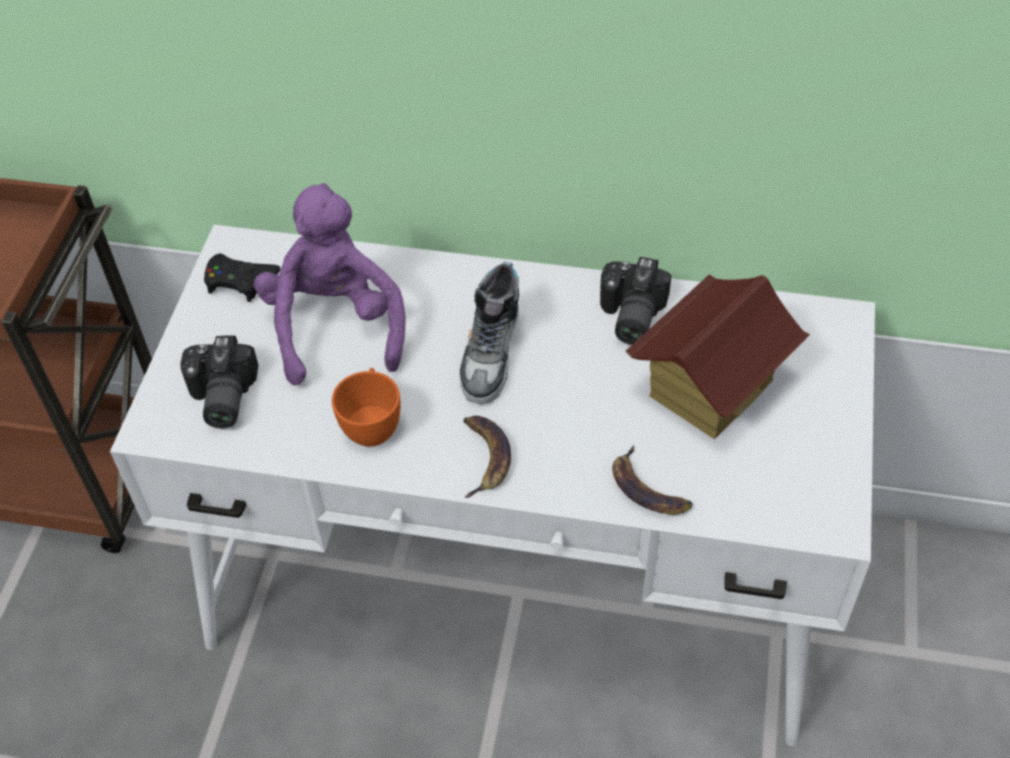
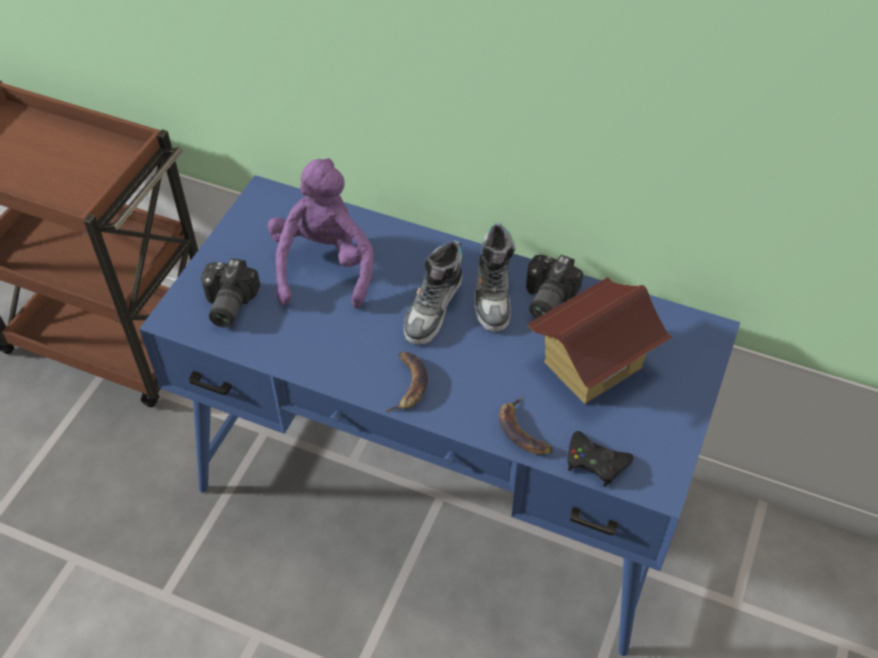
camera: 10 degrees right, 0 degrees up
white desk [110,225,875,746] -> blue desk [139,175,741,656]
black game controller [204,253,280,302] -> black game controller moved to [567,431,634,487]
orange cup [332,368,400,447] -> none
none -> shoe [474,223,516,332]

